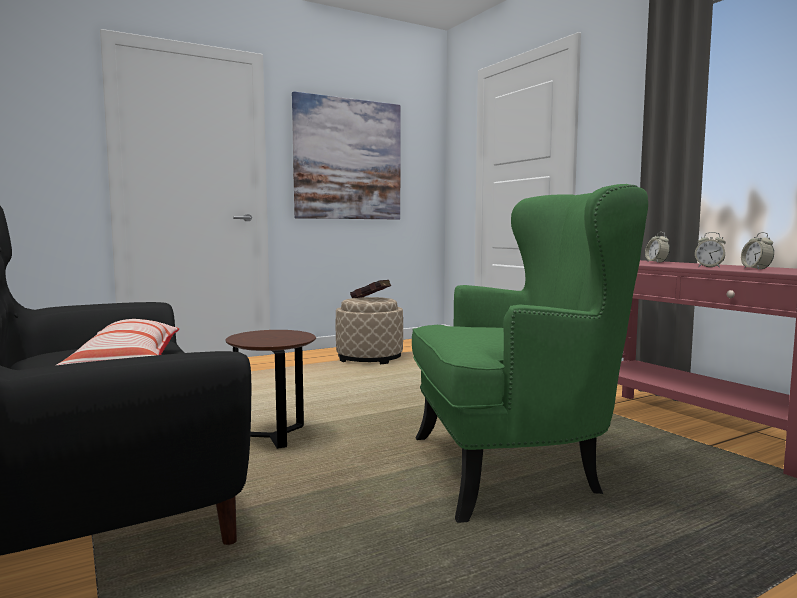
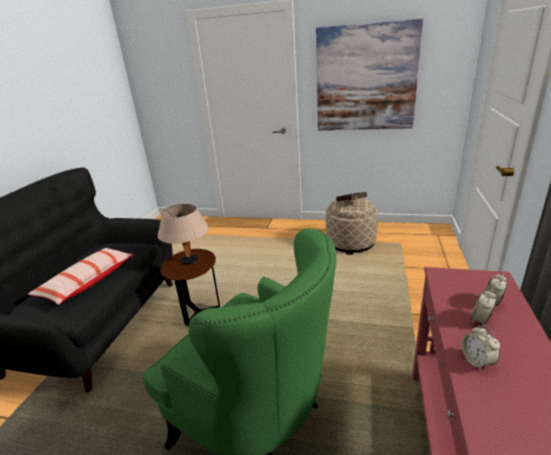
camera: 45 degrees right, 20 degrees up
alarm clock [741,232,774,269] -> alarm clock moved to [470,289,496,324]
none -> beige table lamp [158,204,209,265]

